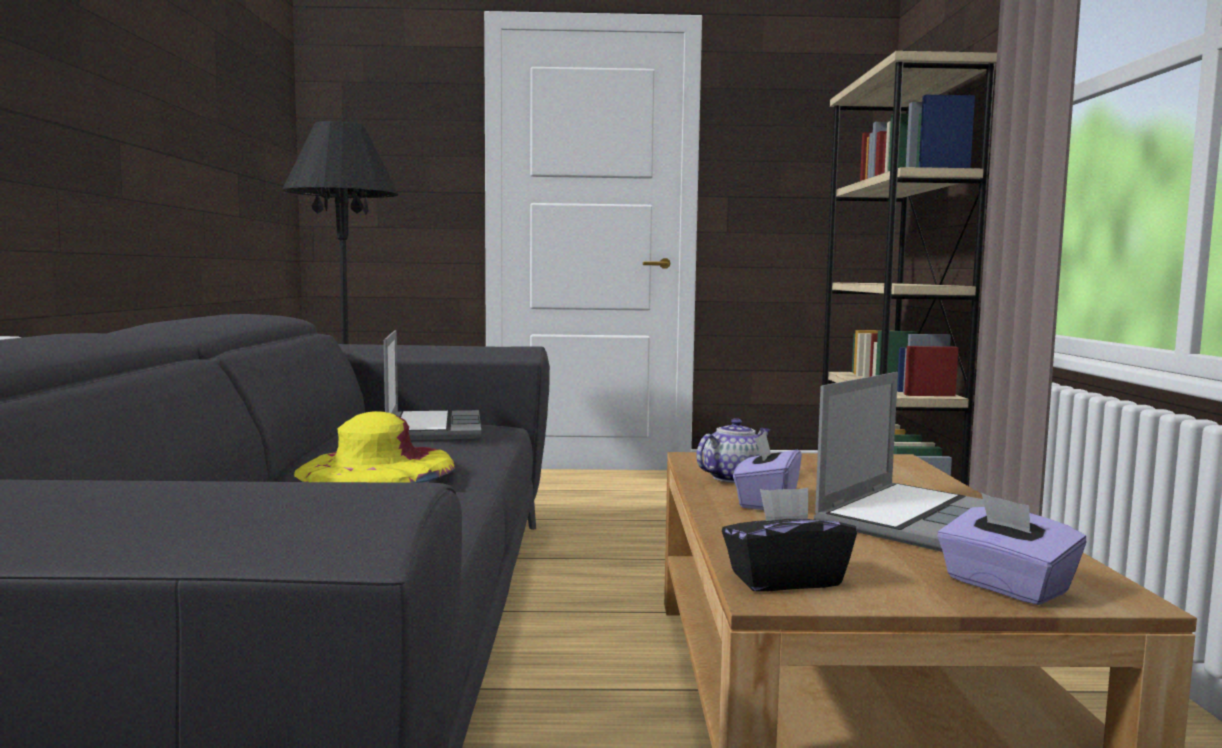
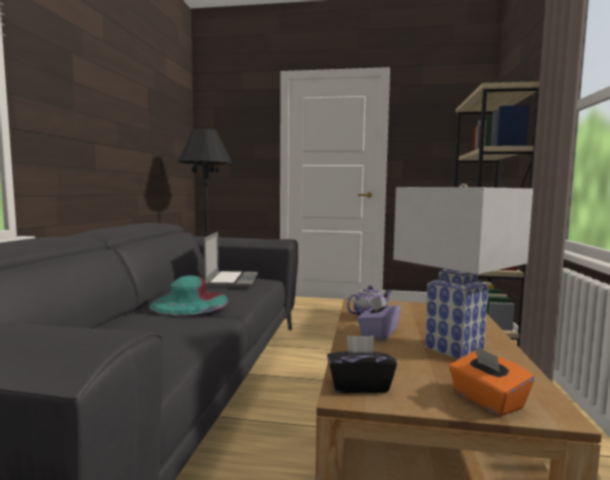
camera: 10 degrees right, 0 degrees up
yellow hat [294,411,455,483] -> turquoise hat [149,275,228,315]
laptop [814,372,985,552] -> white table lamp [393,183,533,360]
purple tissue box [937,493,1086,605] -> orange tissue box [449,345,534,416]

